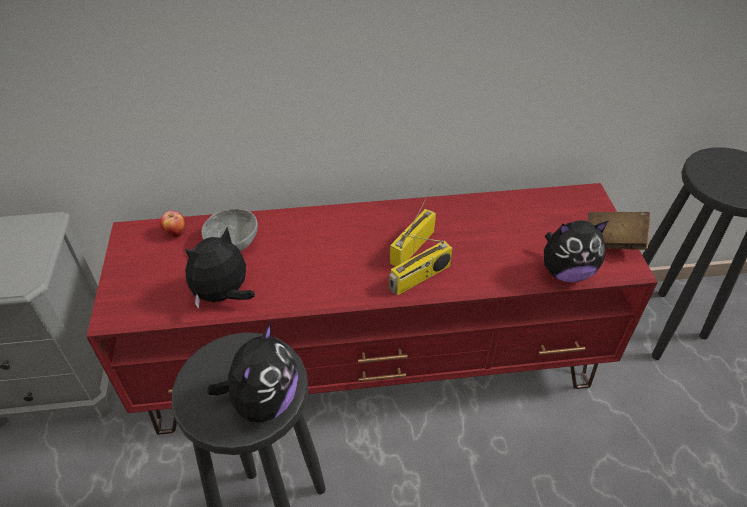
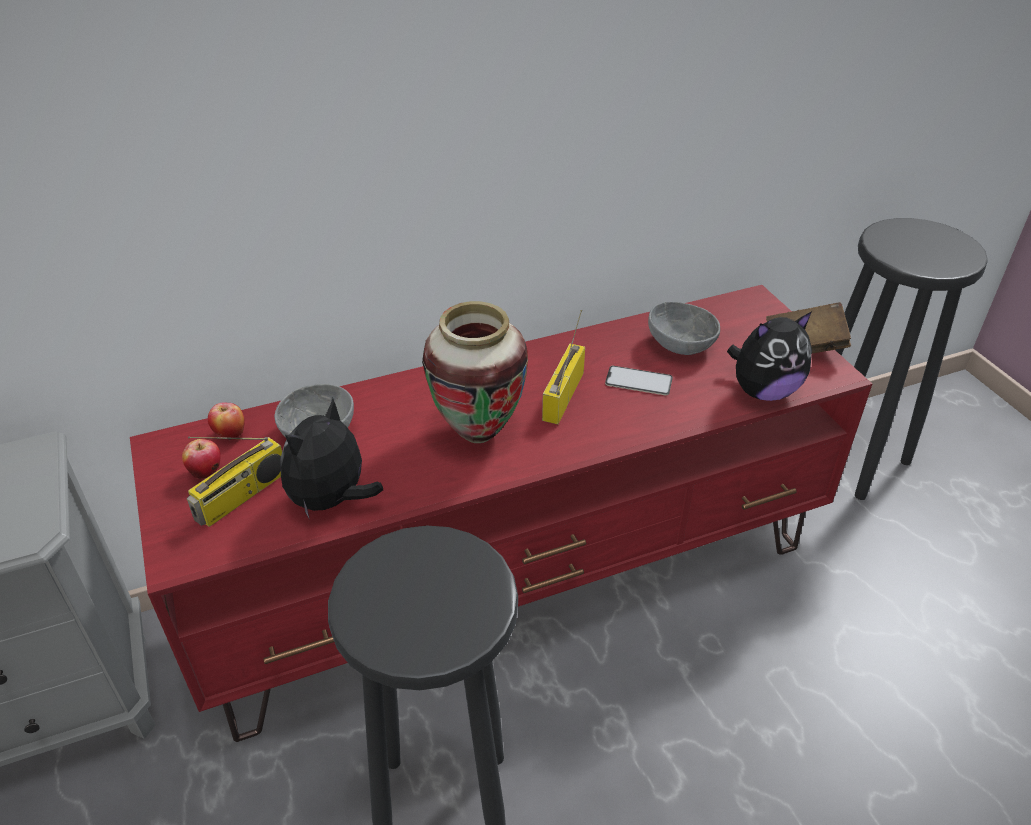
camera: 15 degrees left, 5 degrees down
plush toy [207,321,298,422] -> none
radio [389,235,452,295] -> radio moved to [187,436,282,527]
none -> apple [182,439,221,479]
none -> vase [422,301,528,443]
none -> phone [605,366,673,395]
none -> grey bowl [648,302,720,355]

